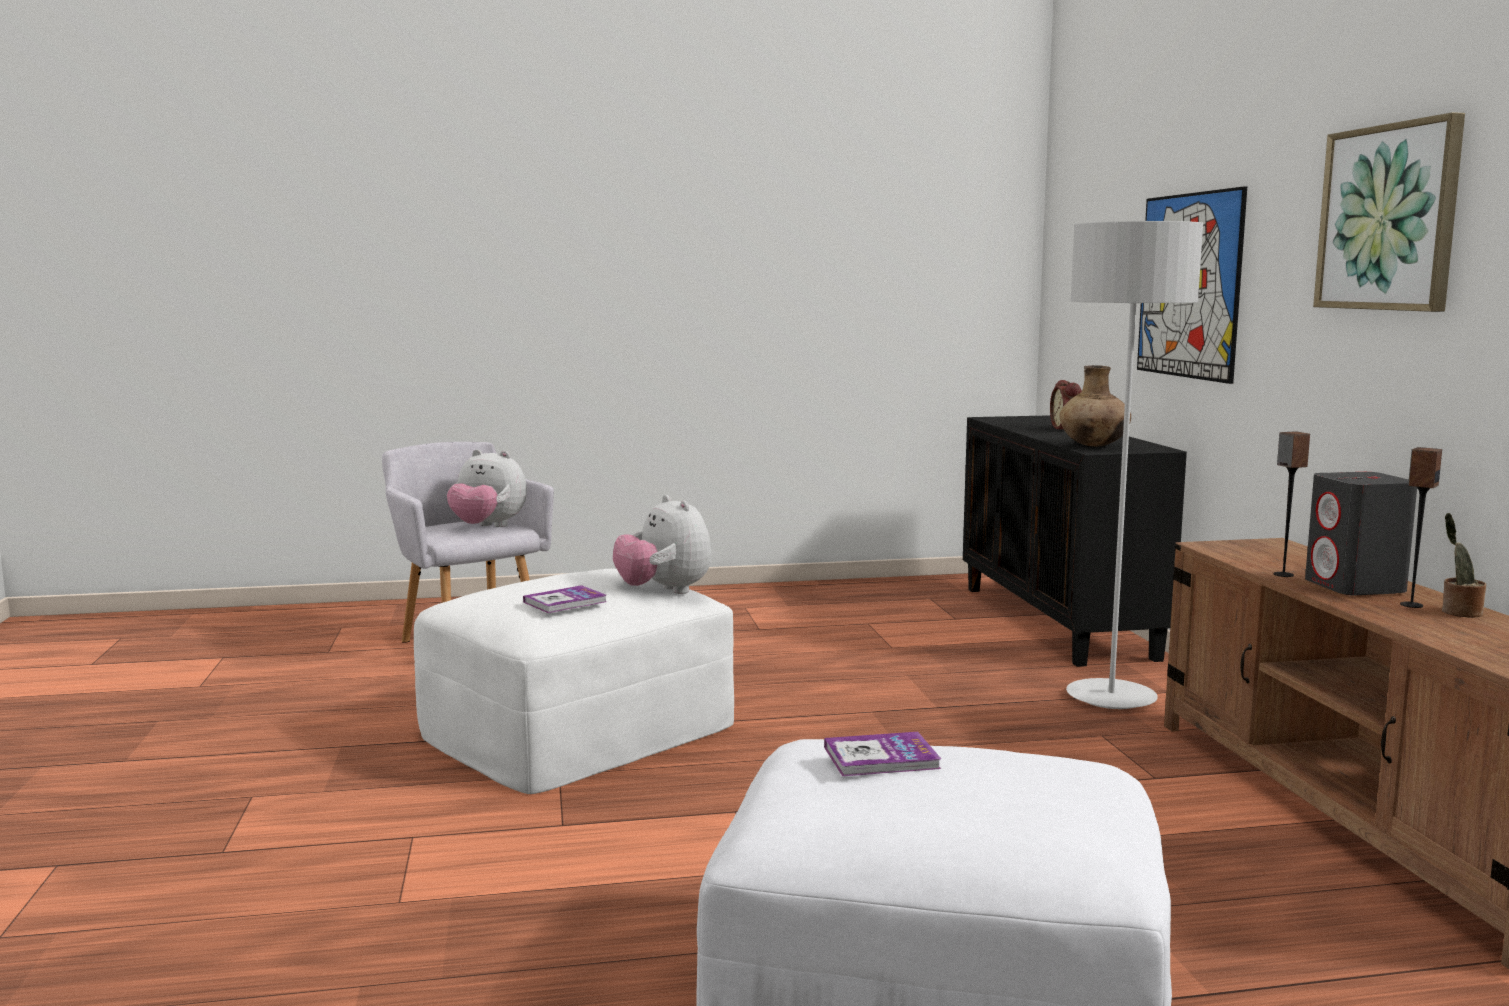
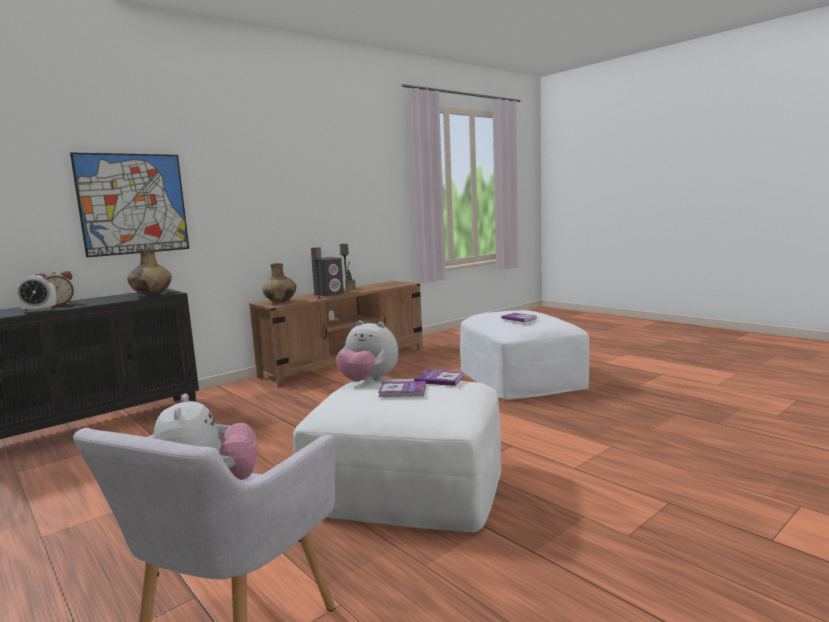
camera: 120 degrees left, 0 degrees up
plush toy [613,495,711,594] -> plush toy turned 90 degrees clockwise [336,320,398,382]
grey floor lamp [1066,221,1203,709] -> none
picture [1313,112,1465,312] -> none
none -> alarm clock [16,276,56,312]
none -> brown vase [262,263,296,303]
none -> book [378,381,426,397]

